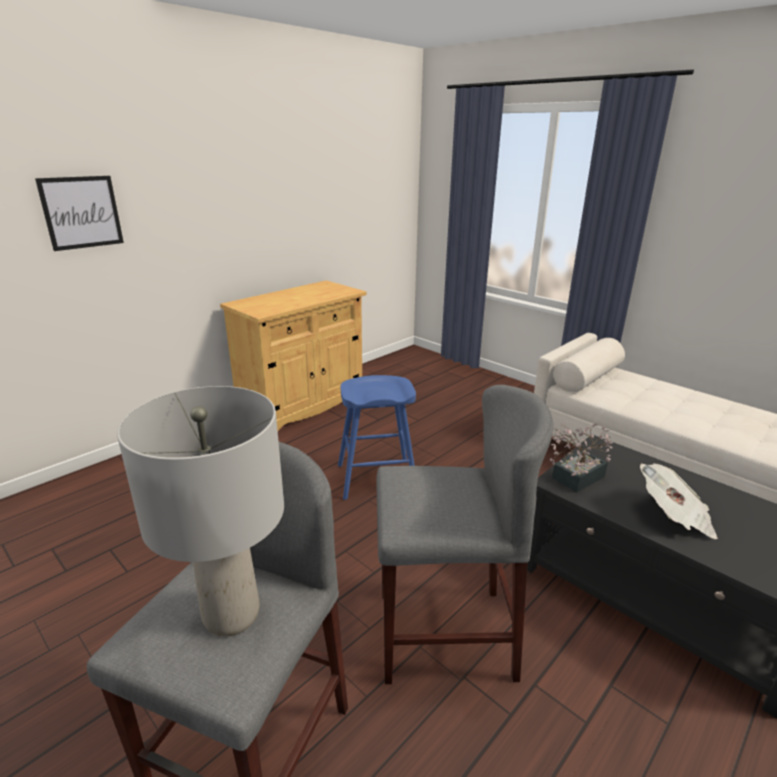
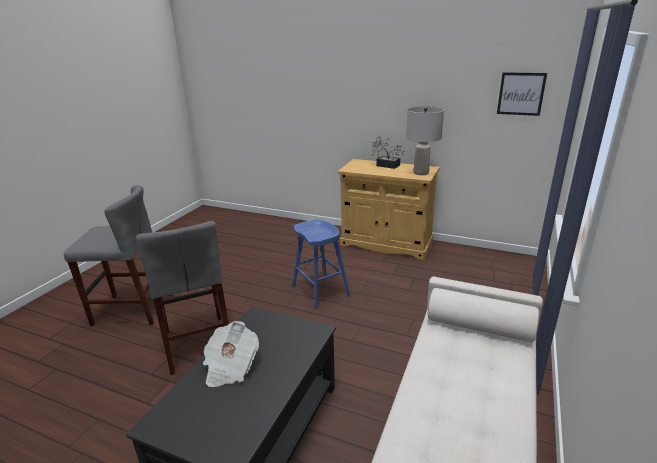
camera: 70 degrees right, 0 degrees up
picture [35,176,124,251] -> picture moved to [497,72,547,116]
grey table lamp [117,386,284,637] -> grey table lamp moved to [406,106,444,175]
potted plant [550,422,613,492] -> potted plant moved to [370,135,405,169]

